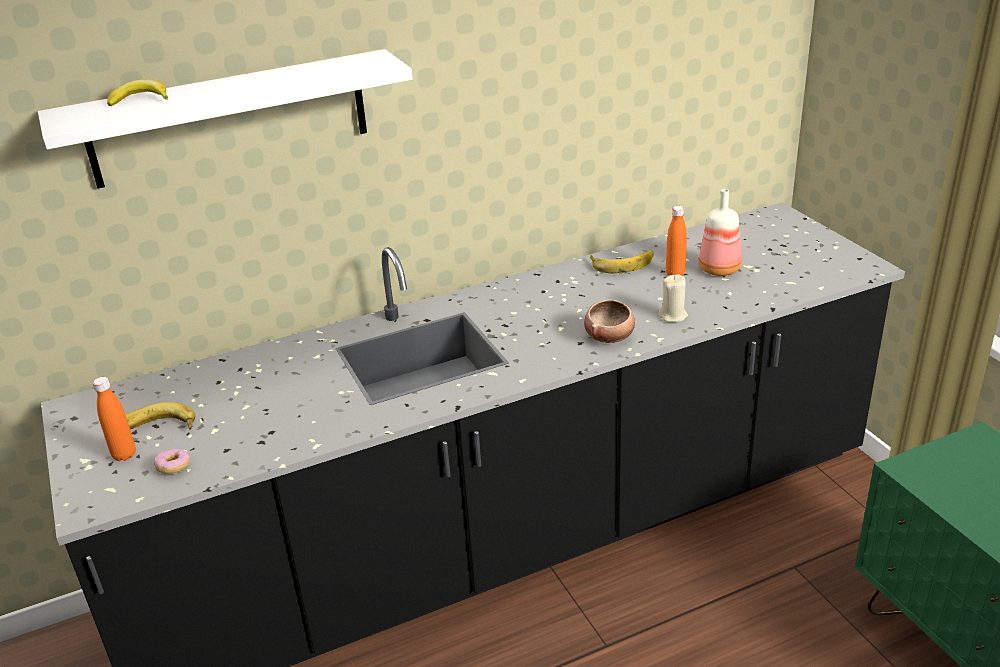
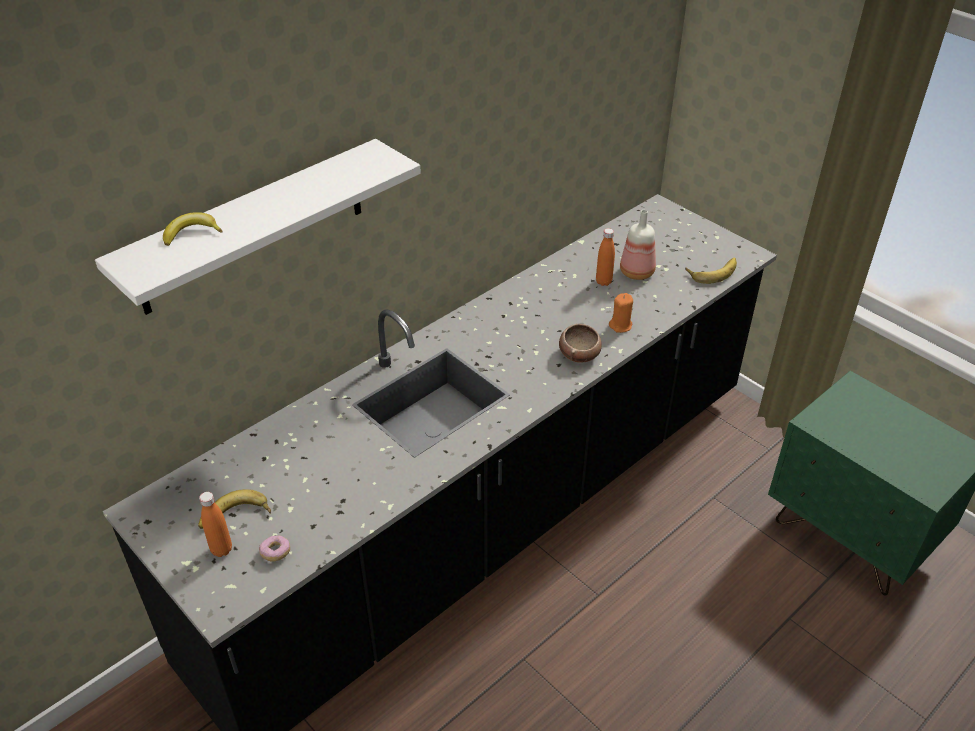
camera: 20 degrees left, 10 degrees up
banana [590,251,654,273] -> banana moved to [686,257,737,284]
beige candle [659,274,688,322] -> orange candle [609,293,633,333]

